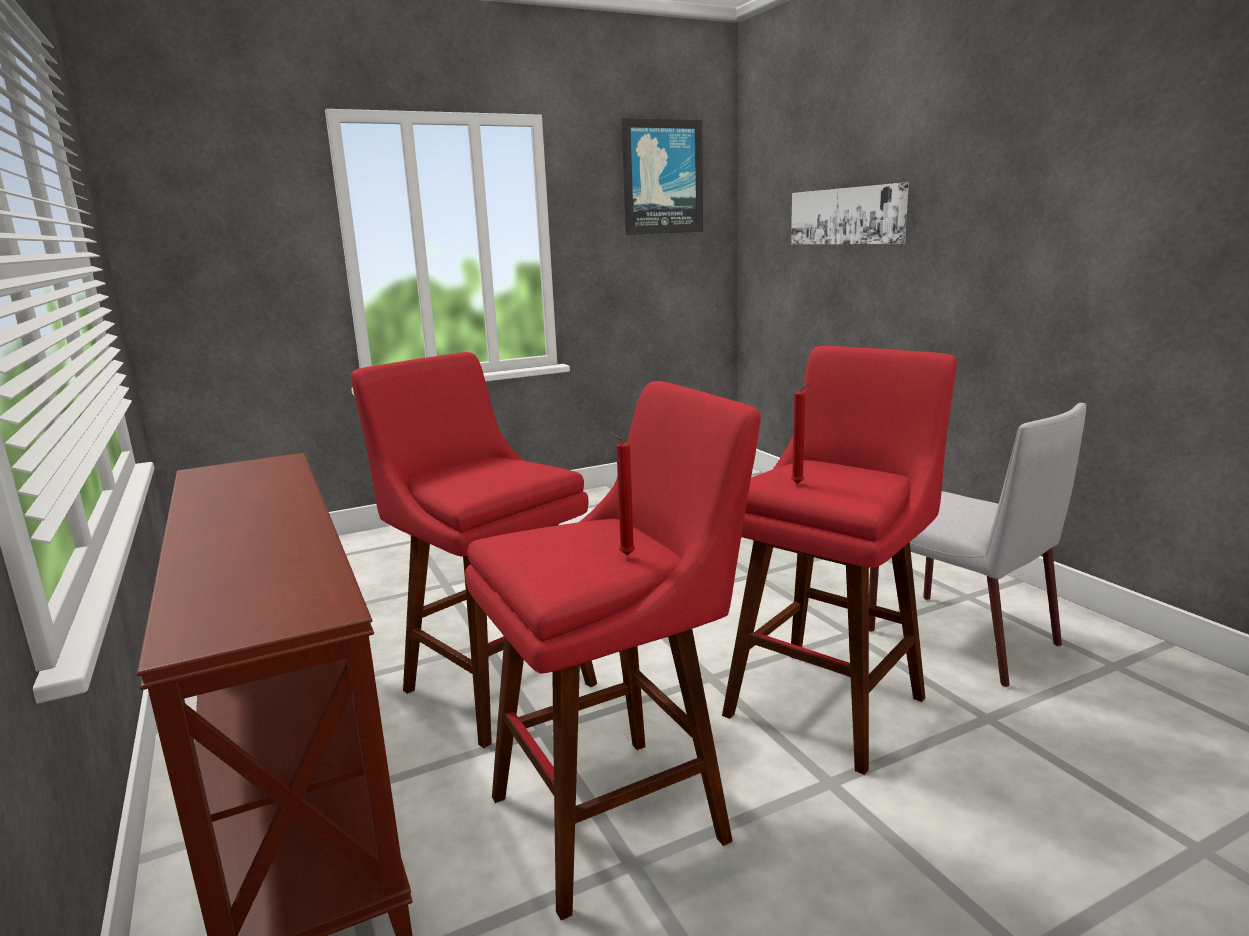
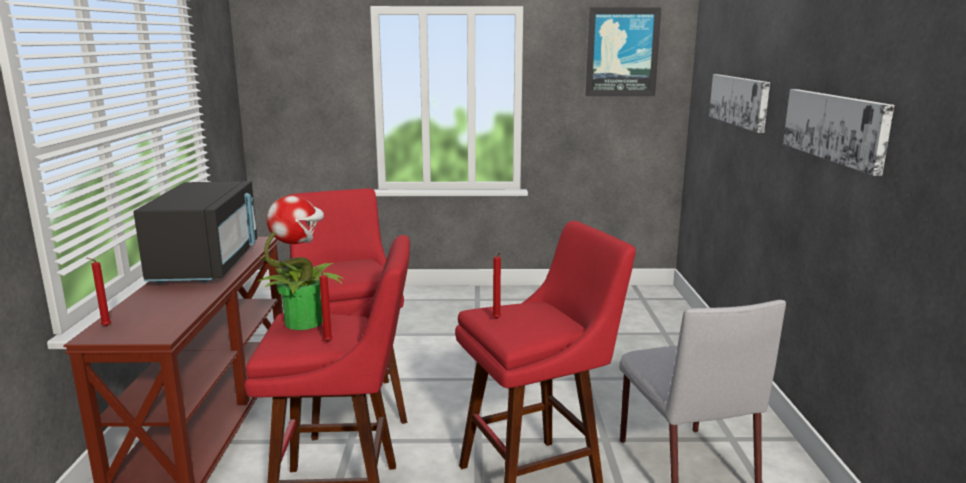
camera: 25 degrees right, 0 degrees up
none -> red candle [87,258,111,327]
none -> black microwave [134,181,257,284]
none -> potted plant [258,196,344,330]
none -> picture [783,89,894,176]

